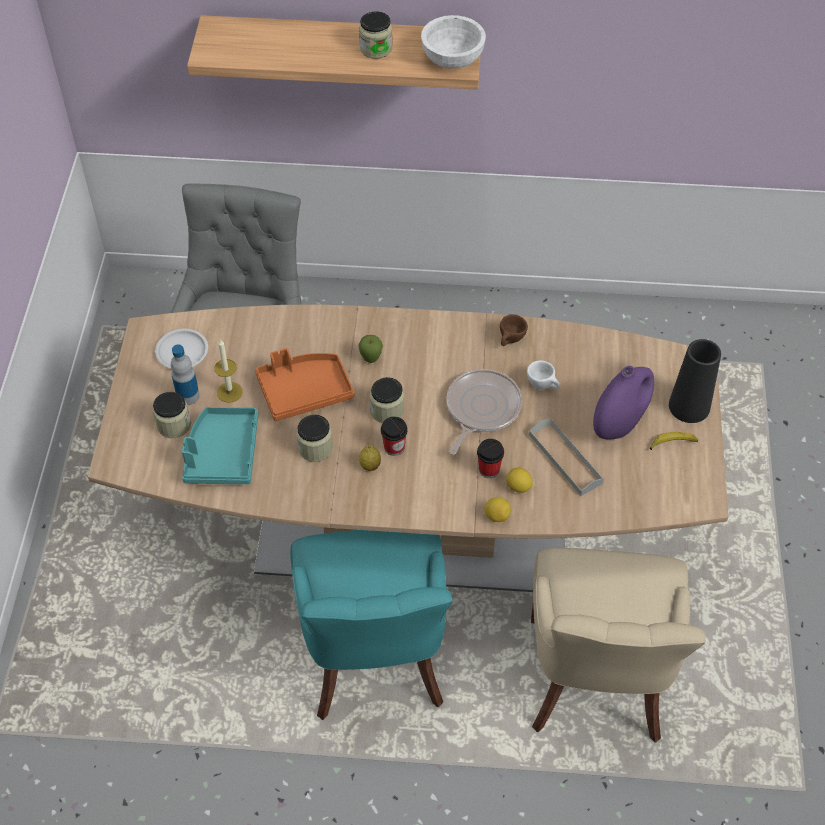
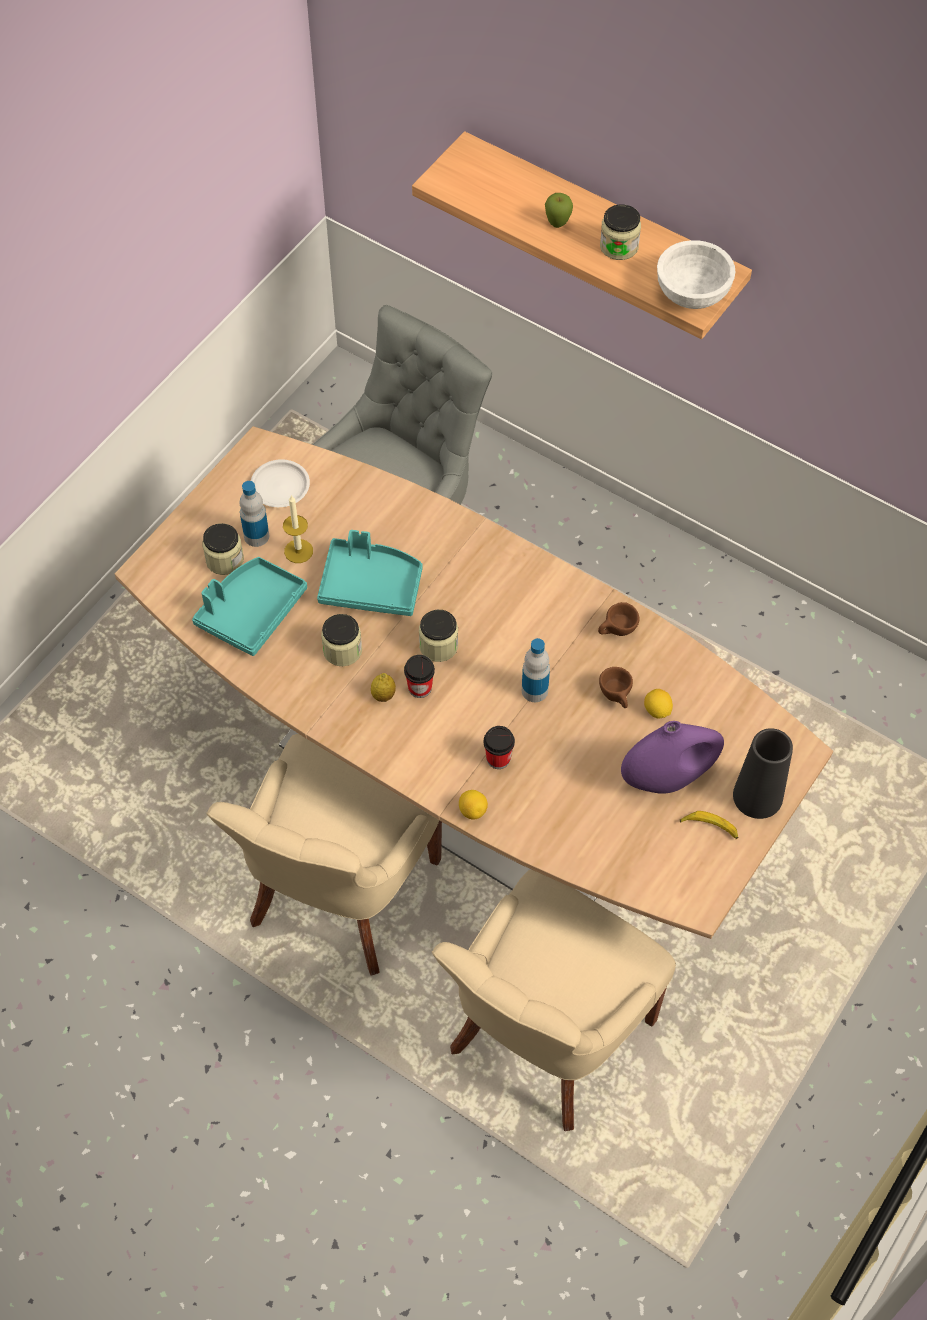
camera: 30 degrees right, 5 degrees up
orange tray [255,348,355,421] -> turquoise tray [317,530,423,616]
turquoise chair [290,530,452,720] -> beige chair [207,734,442,976]
apple [358,335,383,363] -> apple moved to [545,193,573,228]
frying pan [446,369,522,455] -> bottle [522,638,550,702]
lemon [506,468,533,493] -> lemon moved to [644,689,673,719]
white cup [527,360,560,390] -> brown cup [599,667,633,708]
grey tray [529,418,604,496] -> none

